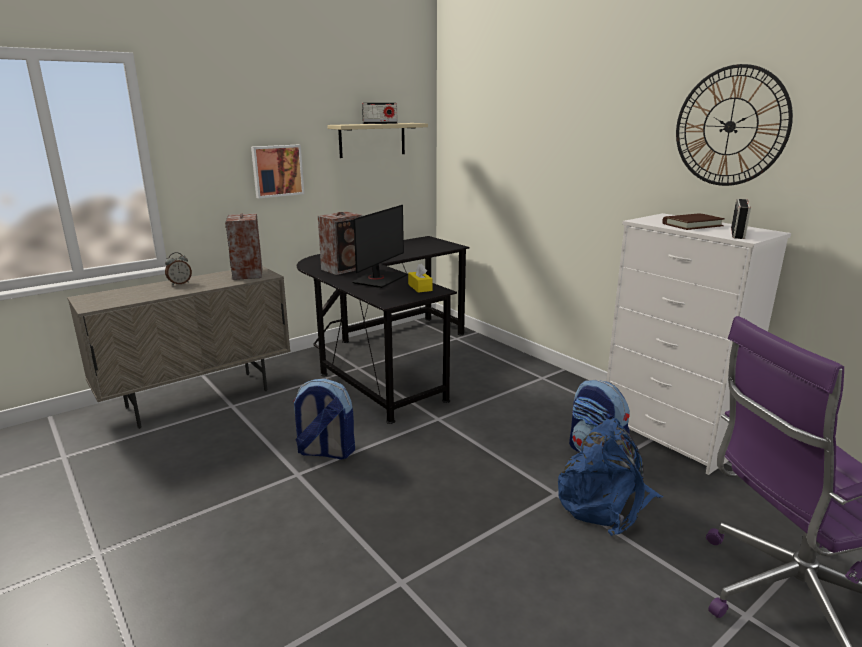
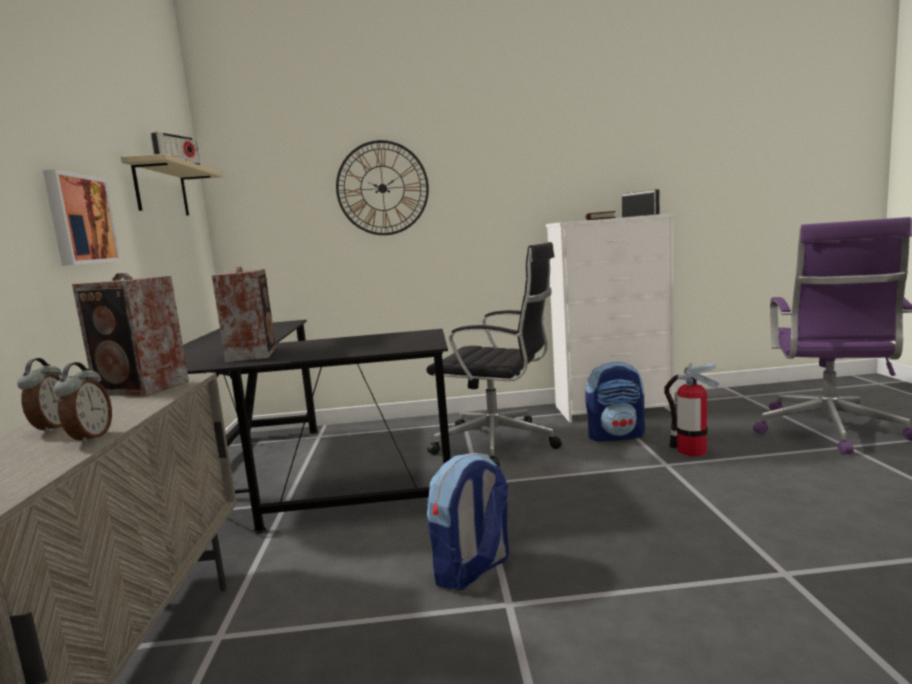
camera: 55 degrees left, 10 degrees down
monitor [353,205,407,288] -> none
yellow tissue box [408,264,433,293] -> none
blue backpack [558,418,663,536] -> fire extinguisher [664,363,719,456]
wall clock [676,64,793,186] -> wall clock moved to [336,140,429,235]
none -> alarm clock [54,362,112,444]
none -> black office chair [426,242,562,468]

